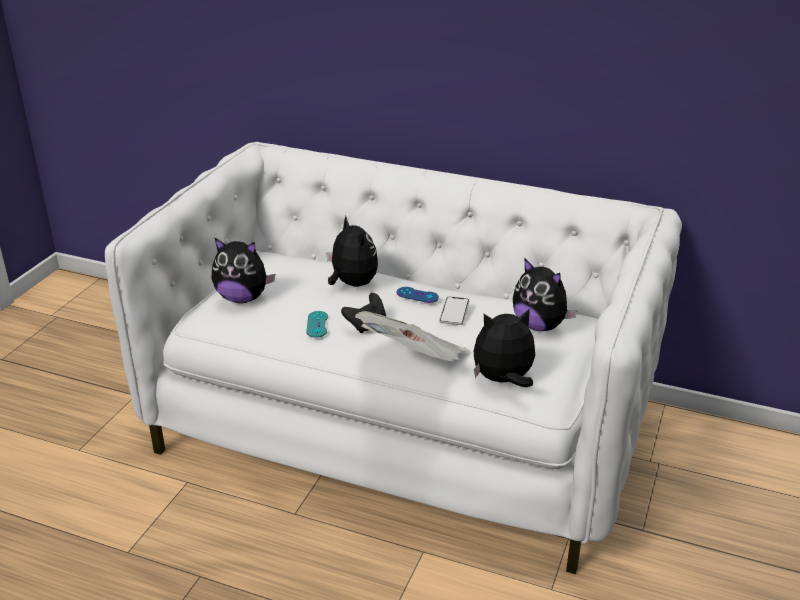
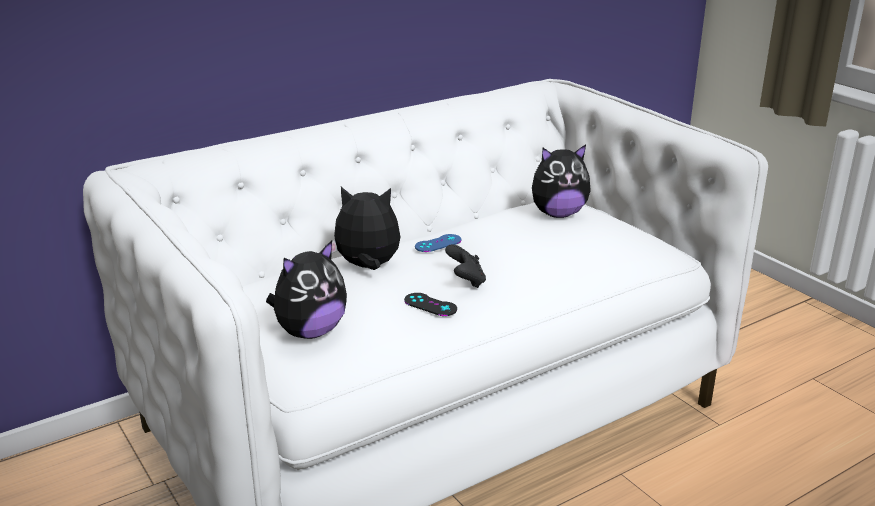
camera: 55 degrees left, 5 degrees down
turquoise game controller [306,311,328,338] -> black game controller [404,293,457,316]
newspaper [355,311,469,362] -> none
phone [439,297,469,325] -> none
plush toy [474,308,535,387] -> none

